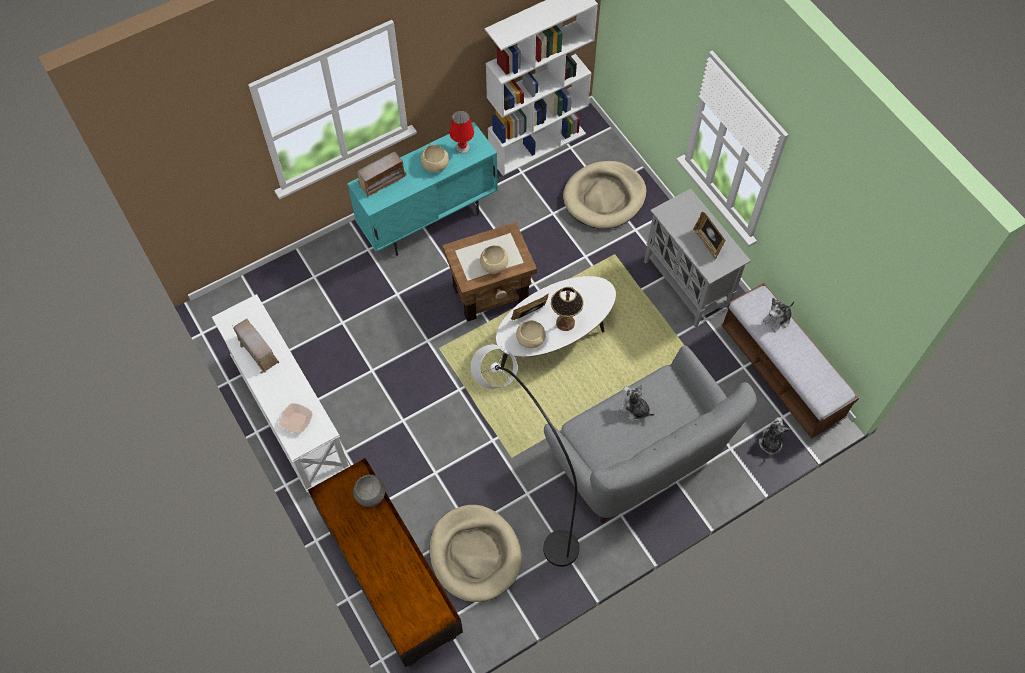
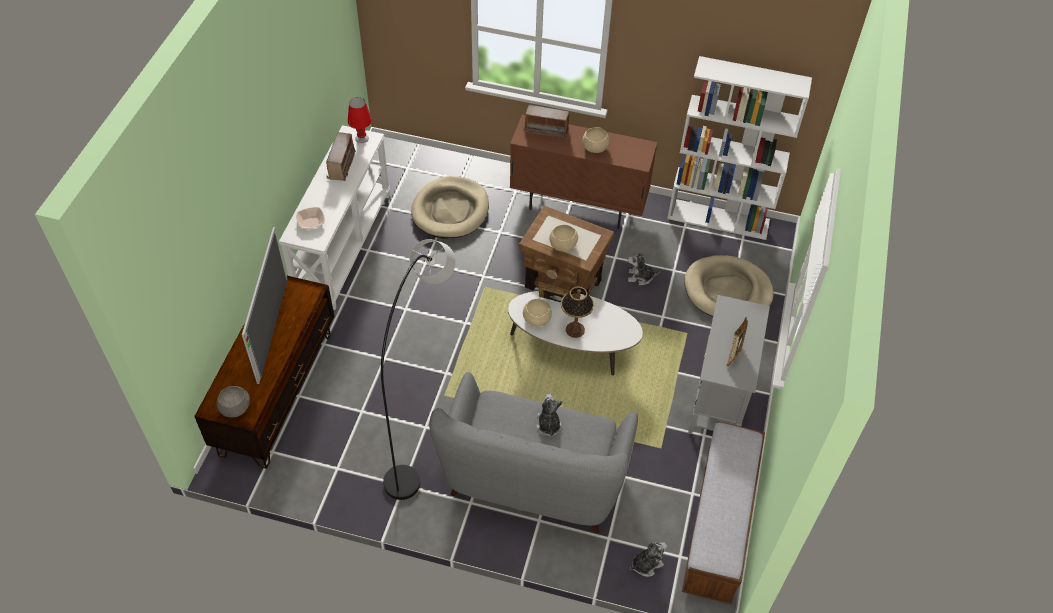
camera: 45 degrees right, 10 degrees down
turquoise cabinet [347,122,498,256] -> brown cabinet [510,115,657,229]
grey bowl [353,474,385,507] -> grey bowl moved to [216,386,250,418]
beige dog bed [430,505,522,602] -> beige dog bed moved to [411,176,489,238]
red table lamp [450,111,474,154] -> red table lamp moved to [348,97,372,143]
plush toy [763,298,794,332] -> plush toy moved to [628,249,660,285]
none -> television [242,227,287,384]

